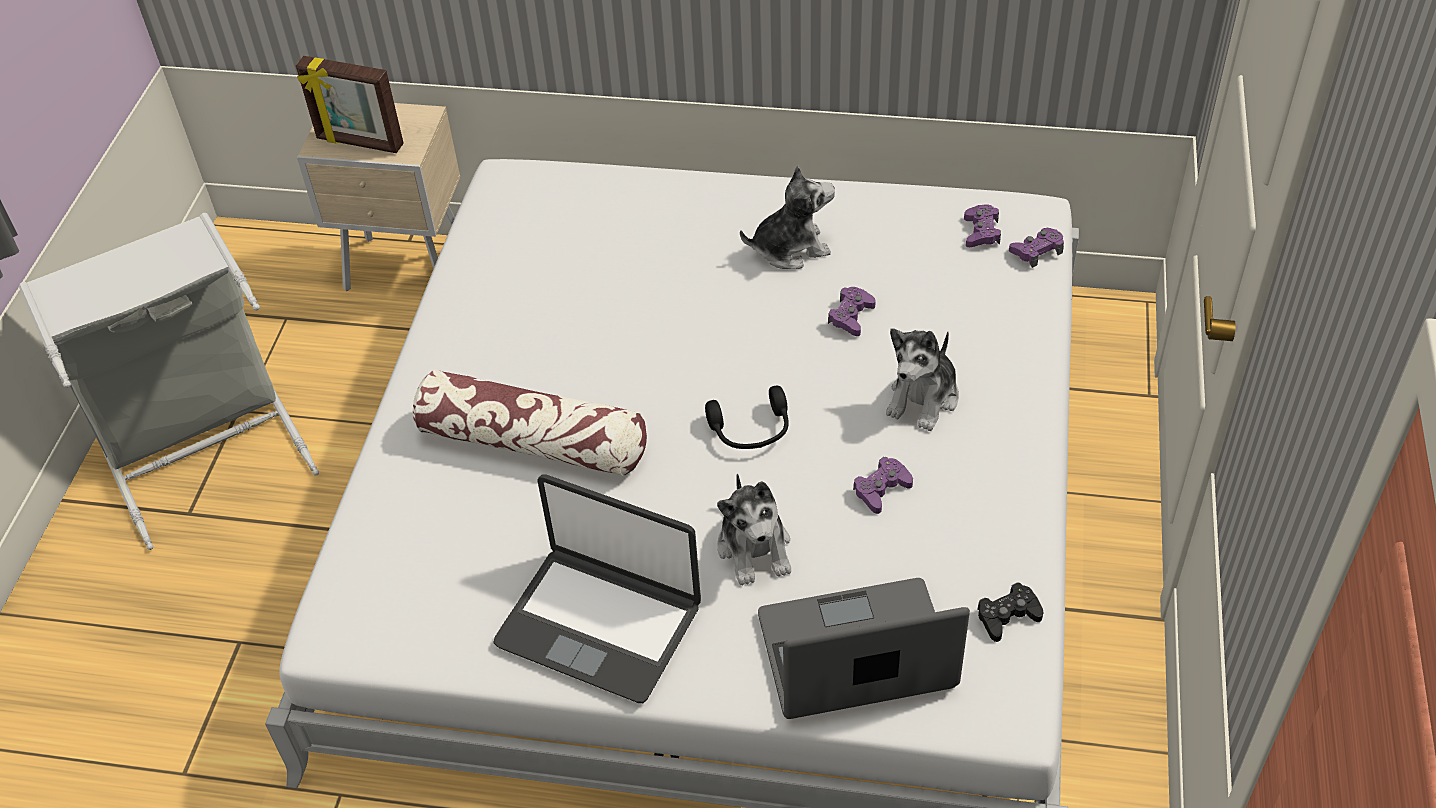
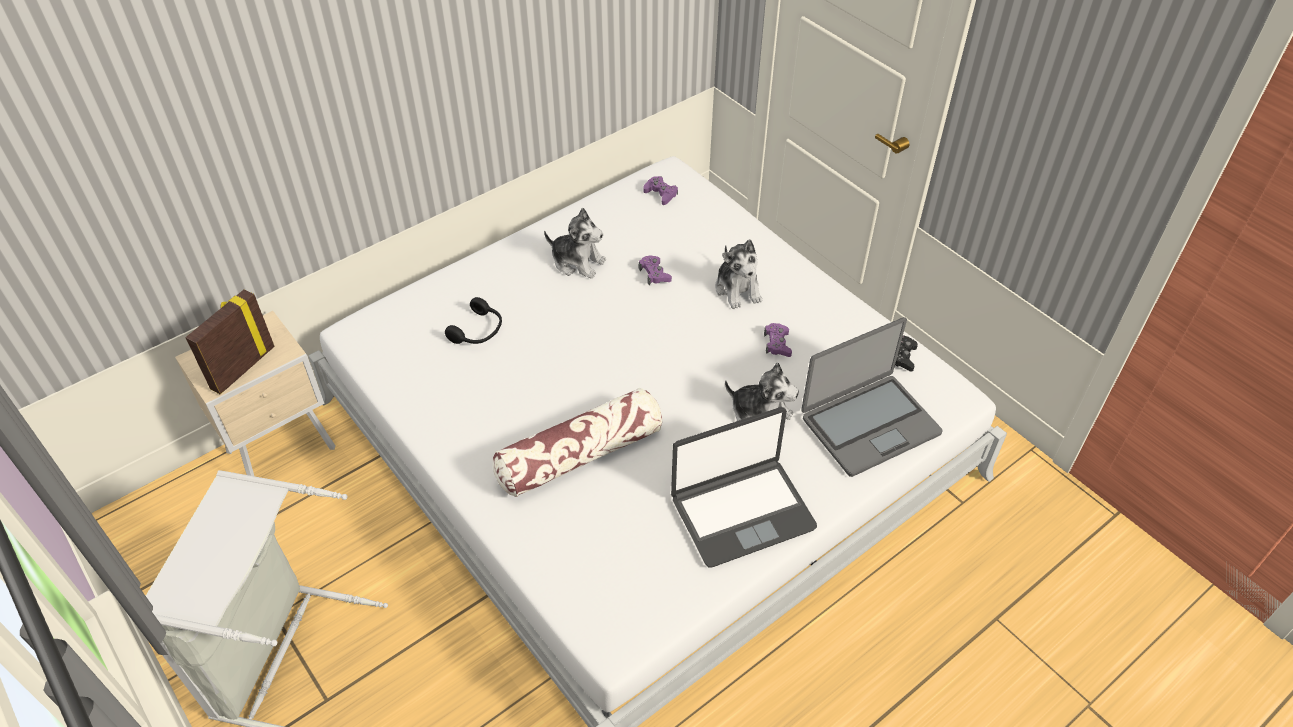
camera: 50 degrees left, 0 degrees up
picture frame [296,56,404,153] -> picture frame turned 150 degrees clockwise [186,289,275,394]
black headphones [705,386,789,449] -> black headphones moved to [445,297,502,344]
plush toy [740,166,835,269] -> plush toy turned 90 degrees clockwise [544,208,606,279]
laptop [758,578,970,719] -> laptop turned 150 degrees counterclockwise [801,317,943,477]
purple game controller [1009,228,1064,268] -> none

